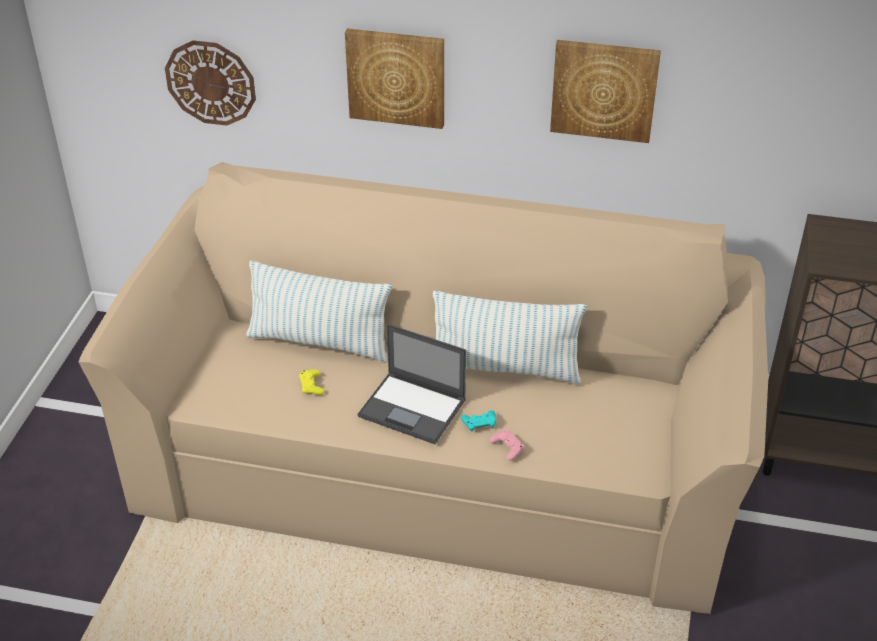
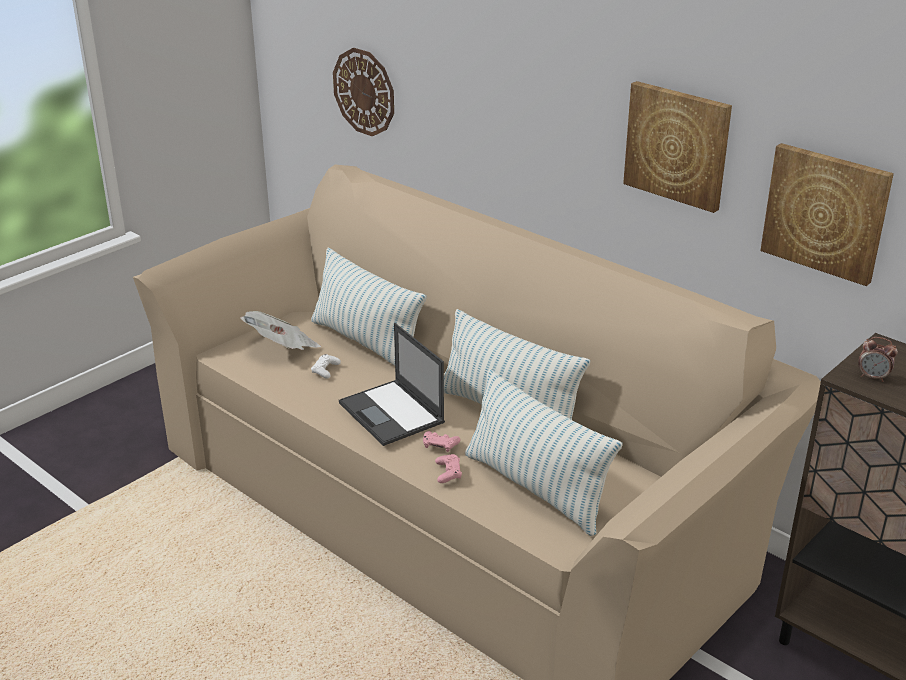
camera: 30 degrees right, 10 degrees down
yellow game controller [299,369,324,395] -> white game controller [311,354,341,379]
picture [345,28,444,129] -> picture moved to [760,143,894,286]
turquoise game controller [461,410,496,432] -> pink game controller [423,431,461,452]
none -> newspaper [240,311,321,350]
none -> pillow [465,369,622,536]
none -> alarm clock [859,337,898,382]

